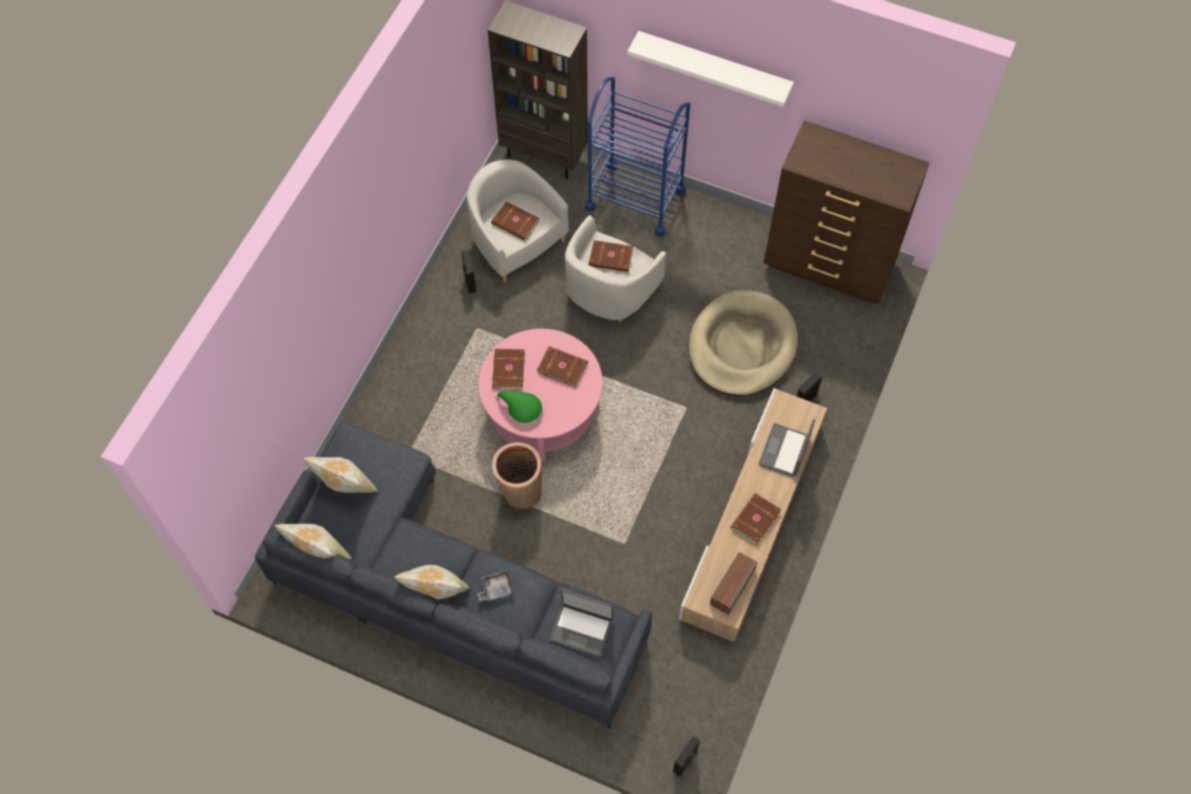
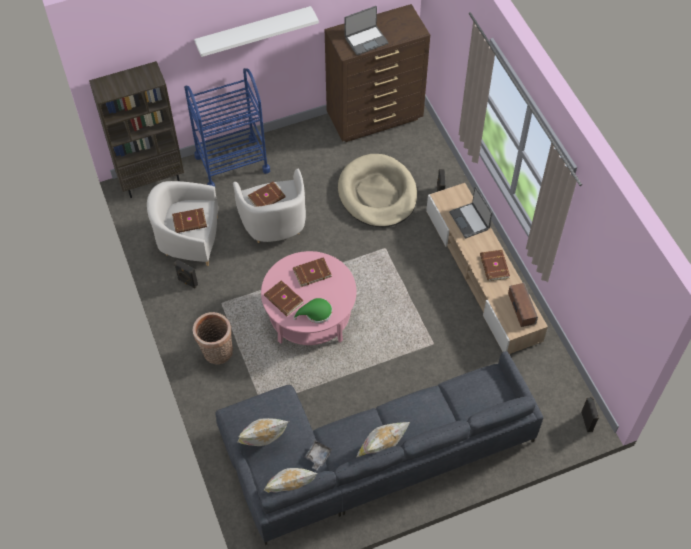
camera: 45 degrees left, 5 degrees down
grey tray [477,570,514,601] -> grey tray moved to [304,440,332,471]
basket [492,442,543,509] -> basket moved to [193,312,233,365]
laptop [550,589,613,657] -> laptop moved to [344,6,388,55]

